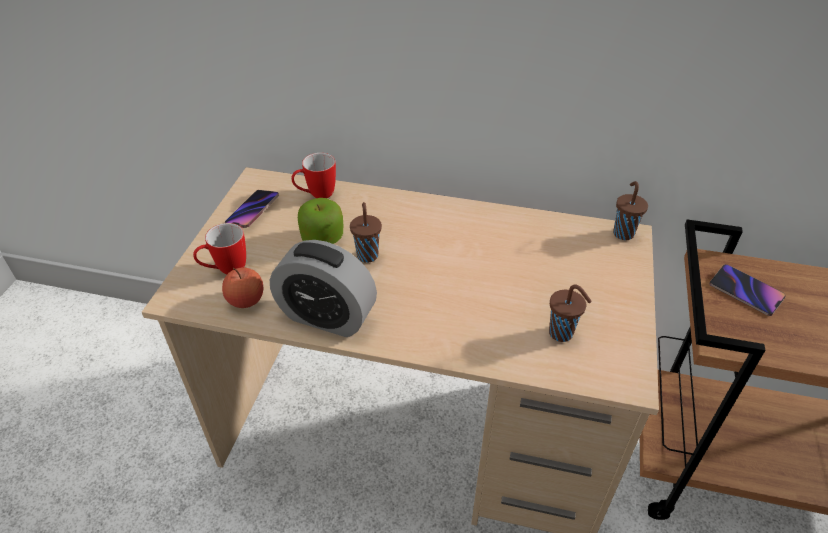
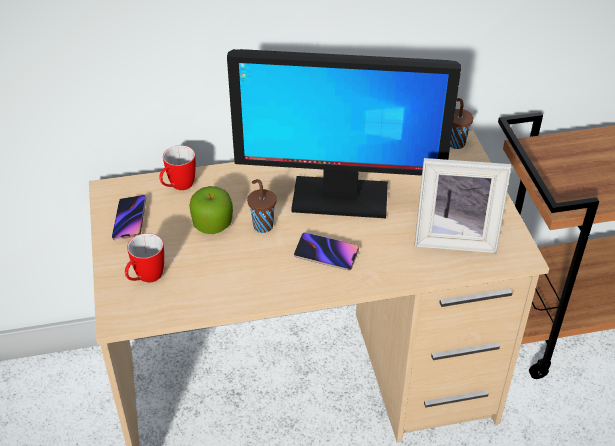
camera: 25 degrees left, 0 degrees up
apple [222,267,264,308] -> none
alarm clock [270,240,377,337] -> none
brown cup [549,285,592,342] -> picture frame [415,158,511,253]
phone [710,264,786,316] -> phone moved to [294,233,359,271]
none -> monitor [227,49,461,218]

